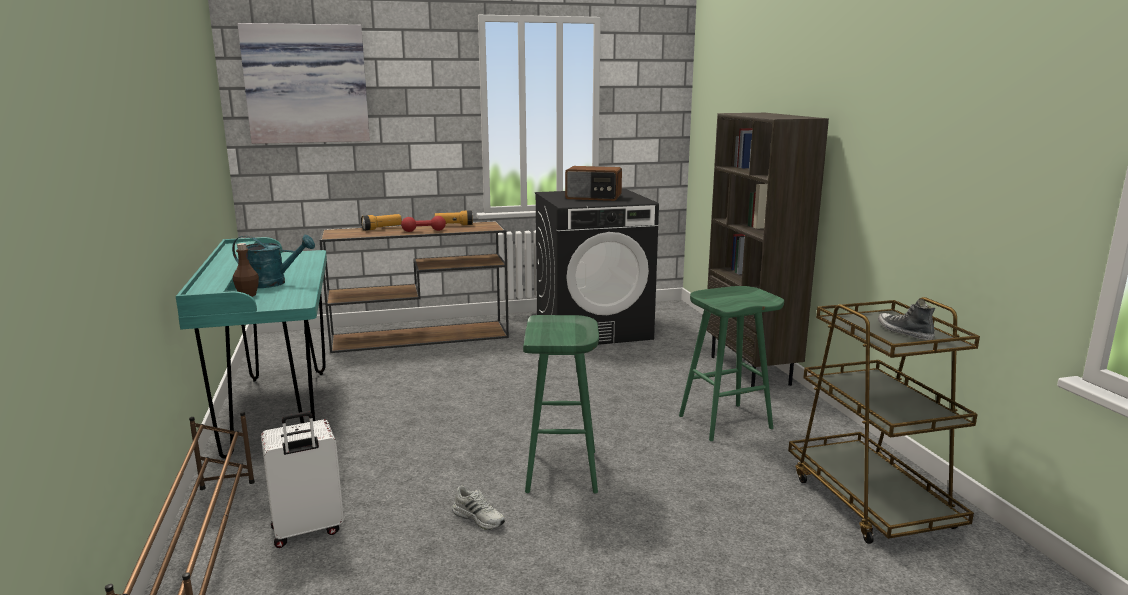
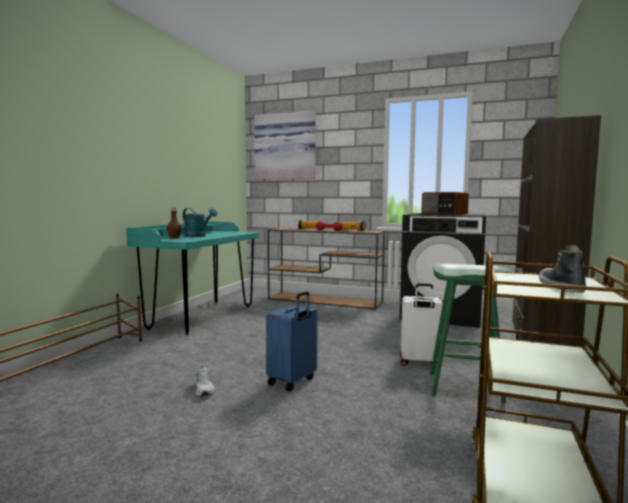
camera: 35 degrees right, 10 degrees down
white suitcase [261,411,344,548] -> white suitcase moved to [400,283,443,367]
green stool [523,315,599,493] -> blue suitcase [266,291,318,391]

